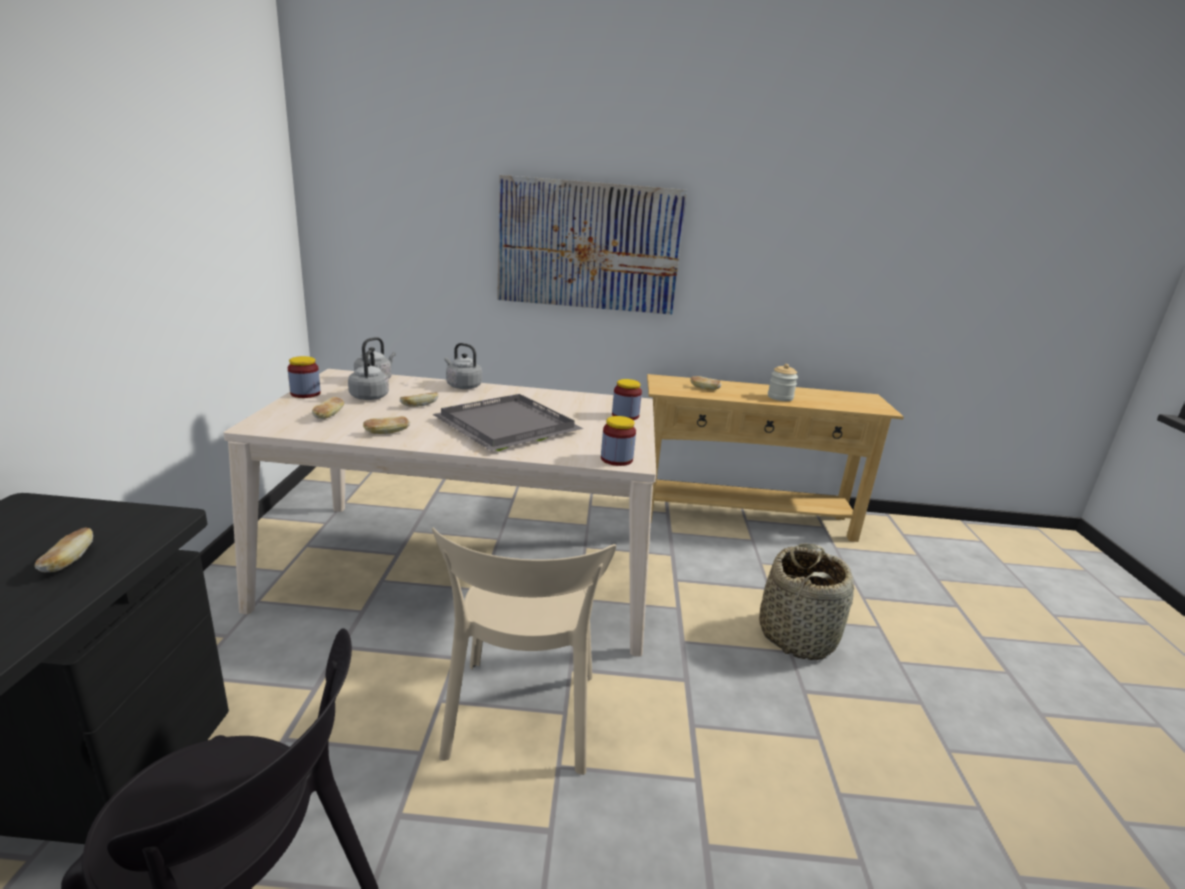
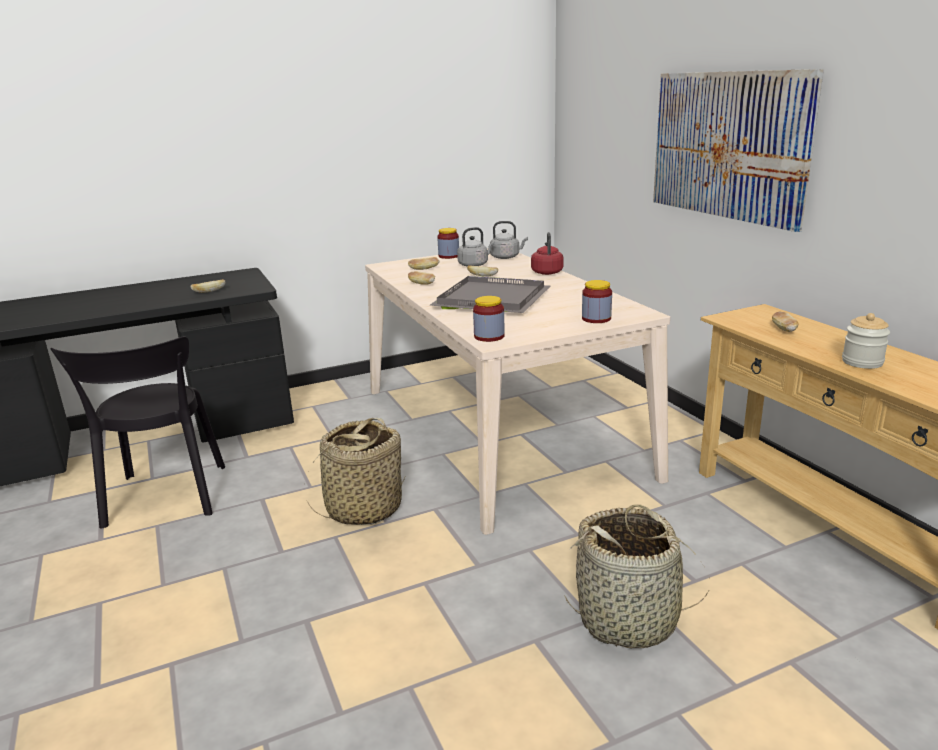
camera: 65 degrees right, 0 degrees up
beige chair [432,528,616,775] -> basket [307,418,405,525]
grey kettle [445,343,482,389] -> red kettle [531,232,564,275]

